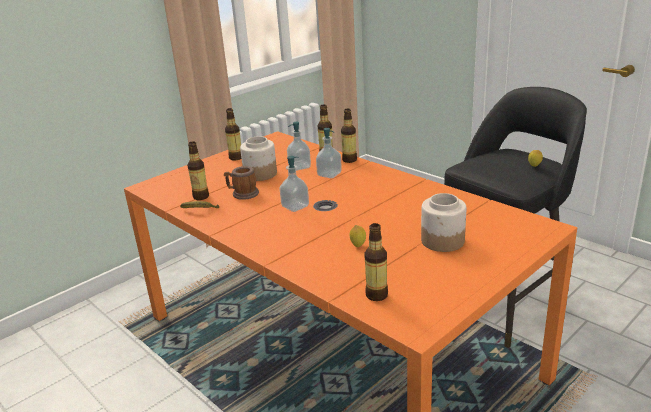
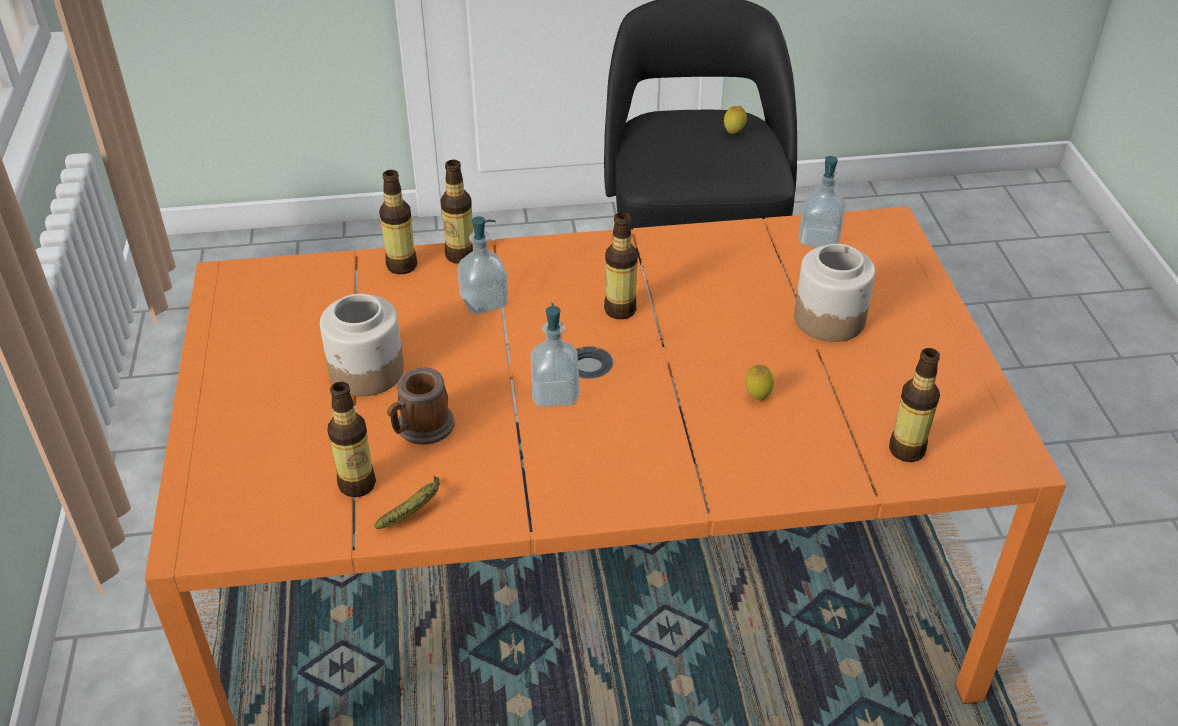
camera: 55 degrees left, 15 degrees up
bottle [225,108,241,161] -> bottle moved to [604,212,638,319]
soap dispenser [287,122,311,171] -> soap dispenser moved to [798,156,846,248]

